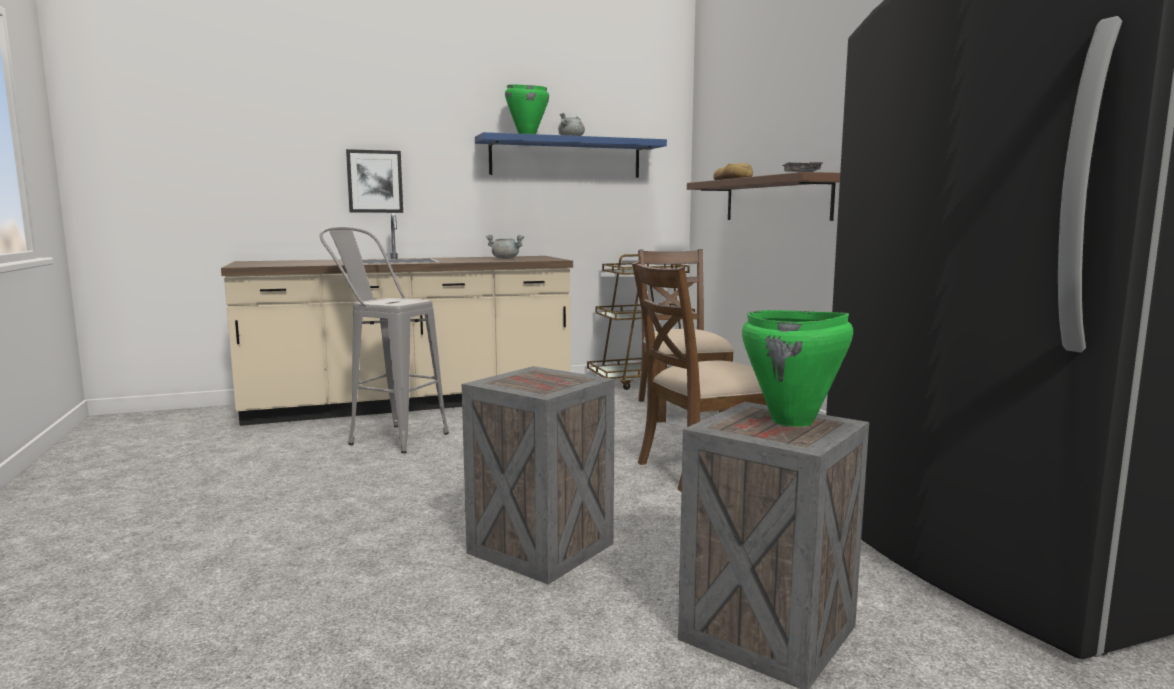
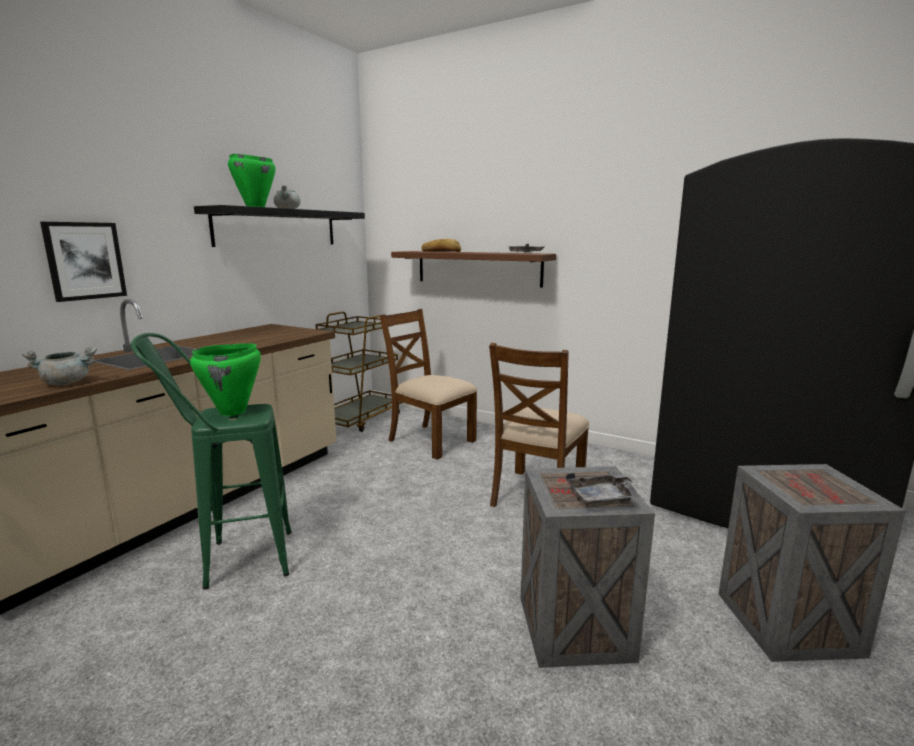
camera: 40 degrees left, 5 degrees up
grey stool [319,227,449,453] -> green stool [131,333,292,590]
blue shelf [475,132,667,178] -> black shelf [194,205,365,247]
grey cooking pot [486,235,524,259] -> grey cooking pot moved to [22,347,97,385]
green cooking pot [742,310,853,427] -> green cooking pot moved to [190,343,261,416]
none -> grey tray [566,473,639,508]

